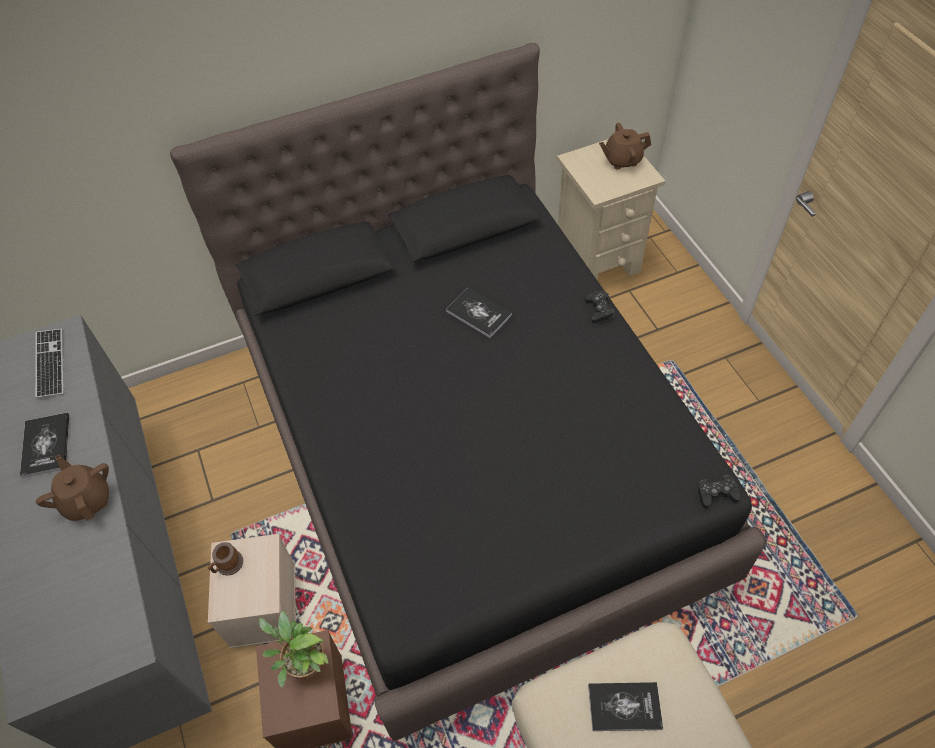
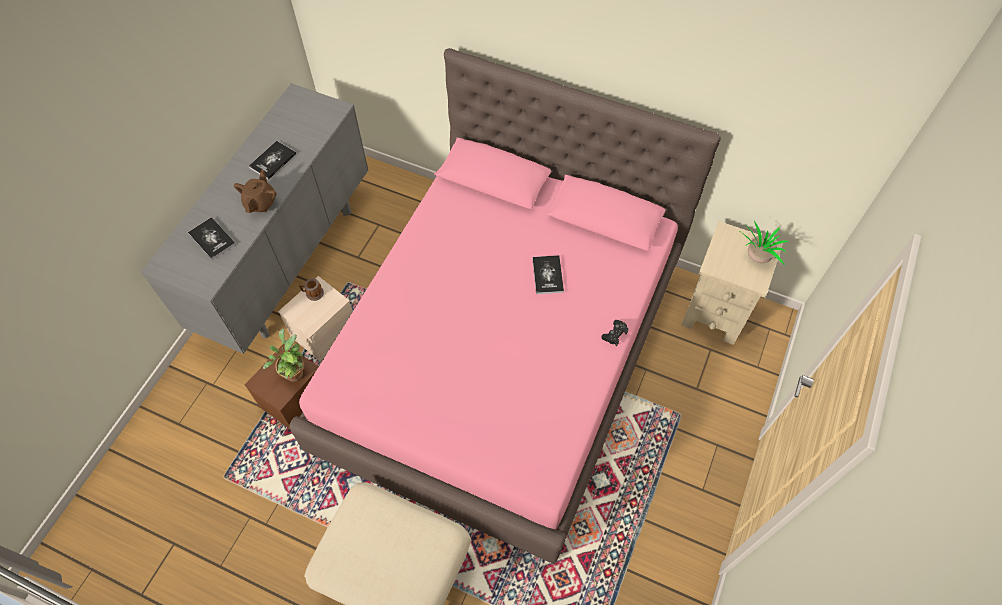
camera: 45 degrees right, 5 degrees up
keyboard [35,329,64,398] -> none
black bed [170,43,766,741] -> pink bed [289,48,721,564]
book [588,682,663,731] -> book moved to [188,217,236,260]
brown teapot [599,123,651,169] -> potted plant [741,220,789,265]
black game controller [698,475,740,509] -> none

